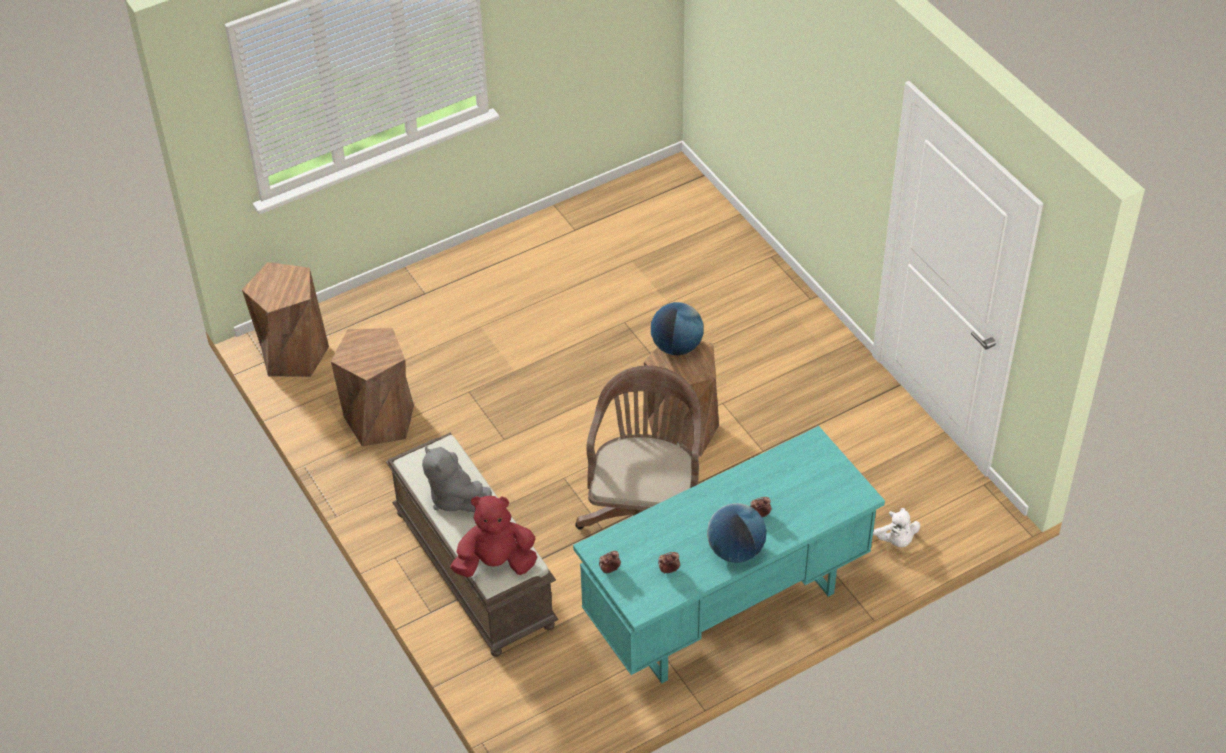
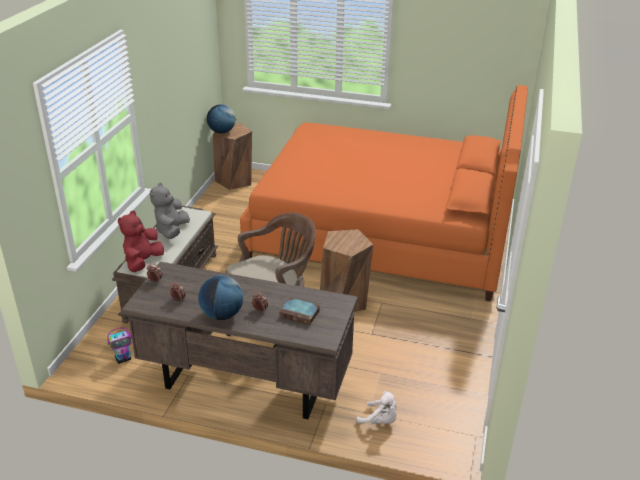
camera: 45 degrees right, 15 degrees down
brown stool [331,328,414,446] -> none
red plush toy [450,496,537,577] -> red plush toy turned 105 degrees counterclockwise [118,210,164,272]
turquoise desk [573,426,885,684] -> brown desk [122,262,358,419]
globe [651,302,704,355] -> globe moved to [207,105,236,133]
white plush toy [873,508,920,547] -> white plush toy turned 75 degrees counterclockwise [356,391,397,424]
none -> toy robot [108,328,132,364]
none -> orange bed [240,85,528,301]
none -> book [279,297,320,325]

